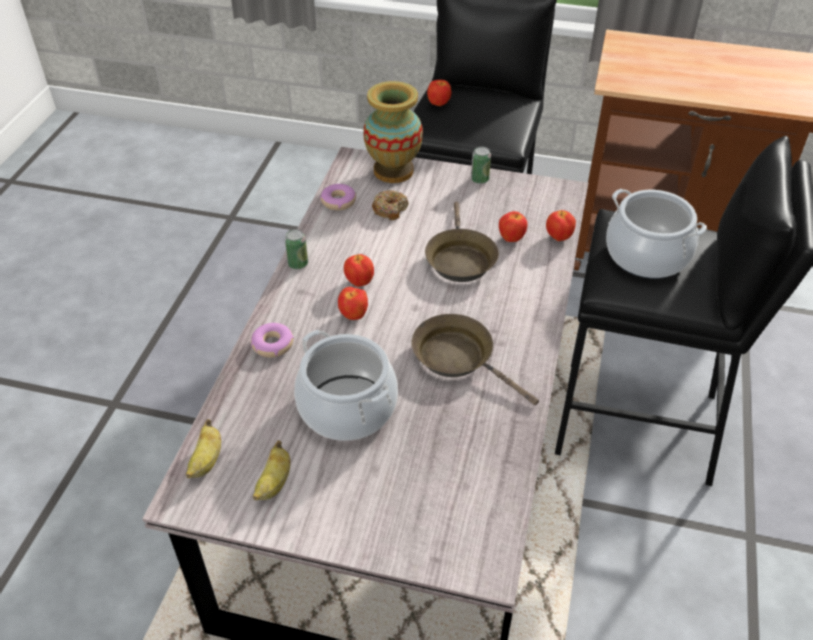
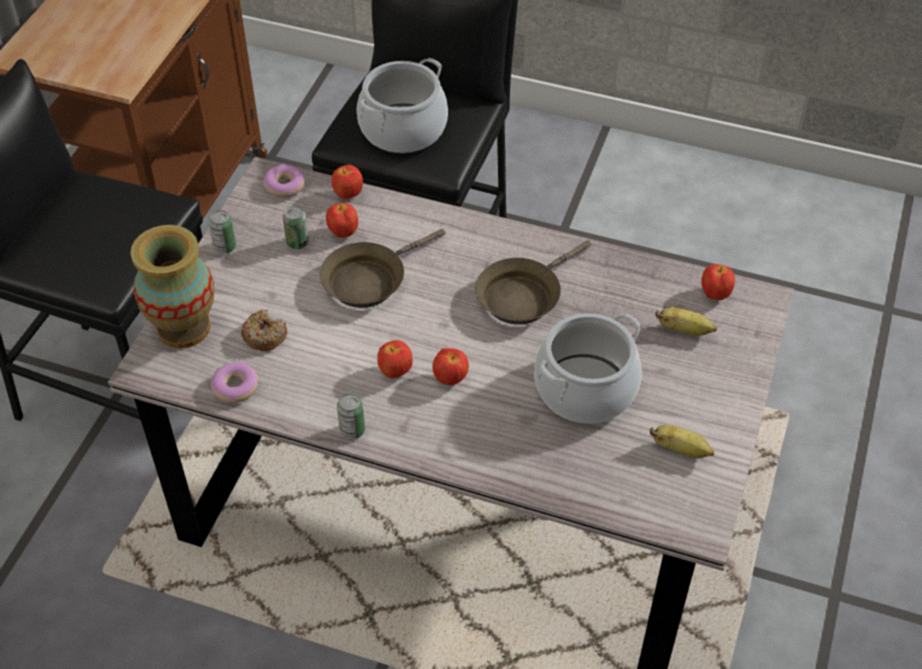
camera: 85 degrees left, 5 degrees up
banana [186,419,221,478] -> banana moved to [655,307,717,336]
donut [251,323,294,358] -> donut moved to [263,165,305,198]
brown frying pan [425,202,499,282] -> brown frying pan turned 135 degrees clockwise [320,229,445,308]
apple [427,80,451,106] -> apple moved to [701,264,735,300]
none -> can [283,206,309,249]

